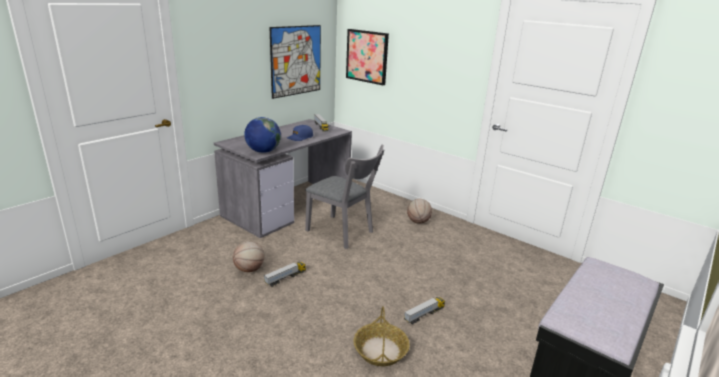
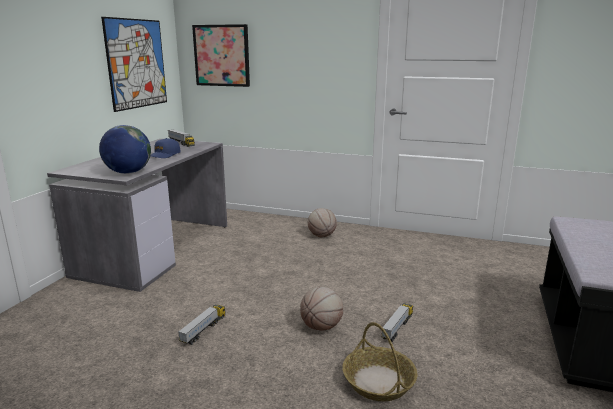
camera: 20 degrees left, 5 degrees down
basketball [233,241,265,272] -> basketball moved to [300,287,343,330]
grey chair [305,144,384,249] -> none

